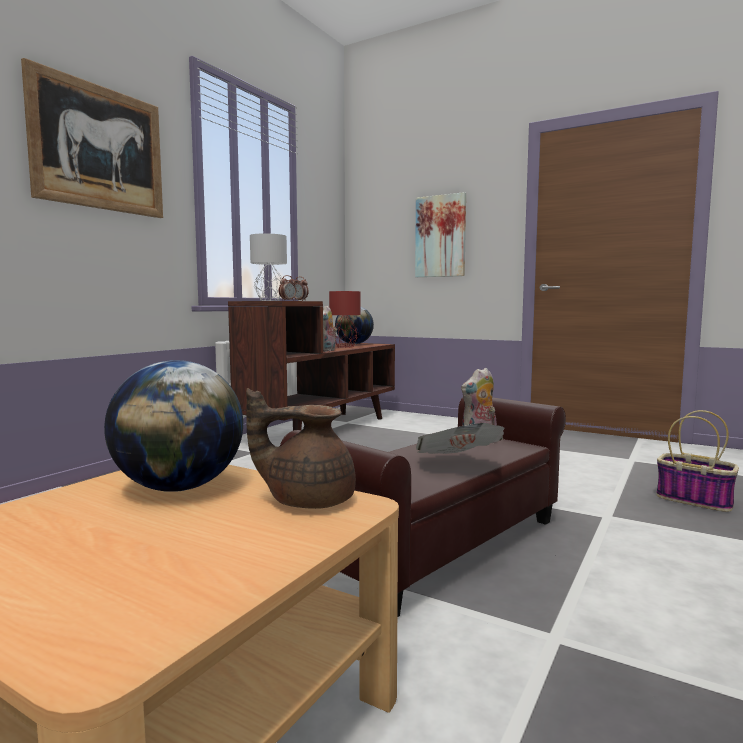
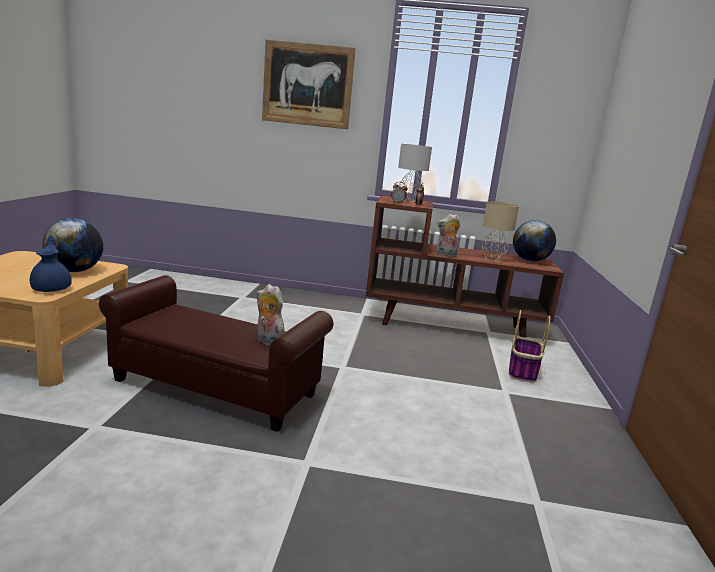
camera: 65 degrees right, 10 degrees up
brown teapot [246,388,356,509] -> blue teapot [30,235,72,292]
red table lamp [329,291,361,348] -> beige table lamp [481,201,519,261]
picture [415,192,466,277] -> none
newspaper [416,423,505,454] -> none
basket [656,410,739,512] -> basket moved to [509,310,550,383]

